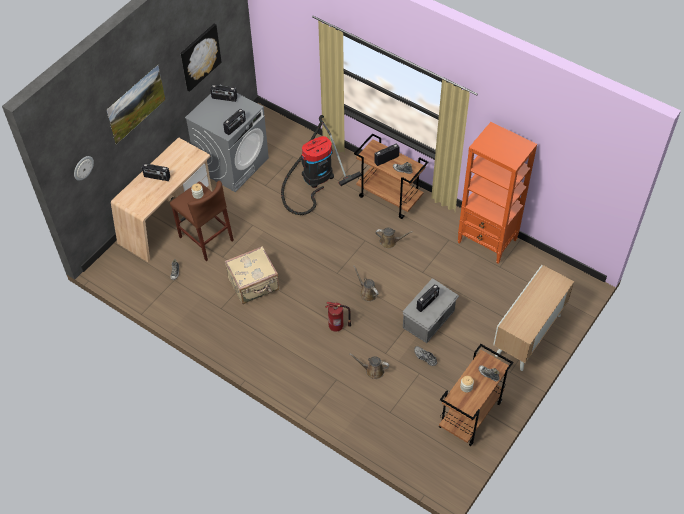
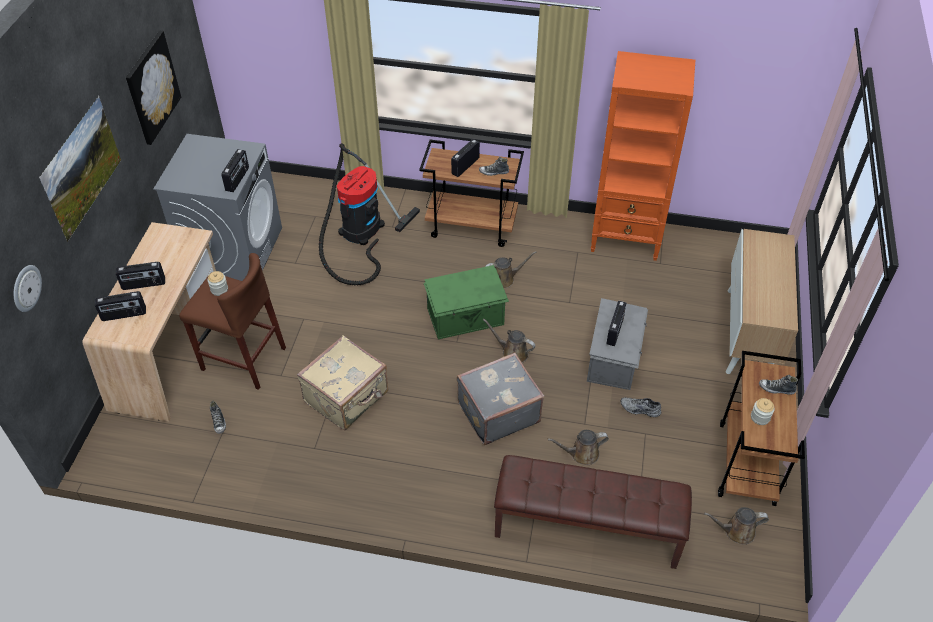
camera: 25 degrees left, 5 degrees down
radio [210,85,237,102] -> radio moved to [95,291,146,321]
fire extinguisher [325,302,351,332] -> grey suitcase [457,352,544,445]
none -> green storage box [424,265,509,339]
none -> brown bench [494,455,692,569]
none -> brown watering can [704,507,769,545]

